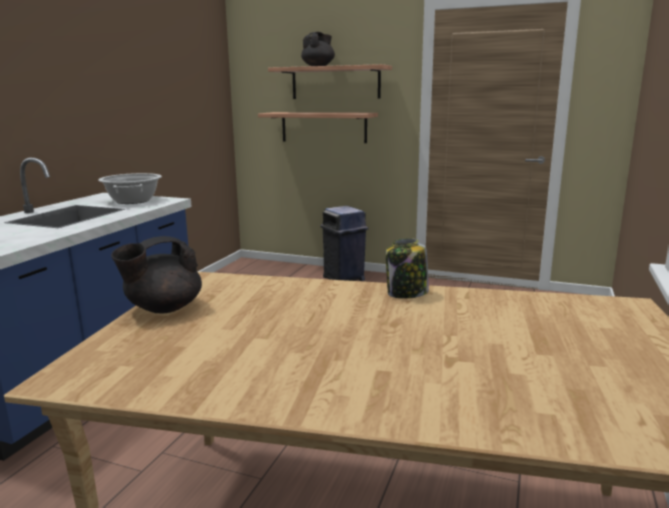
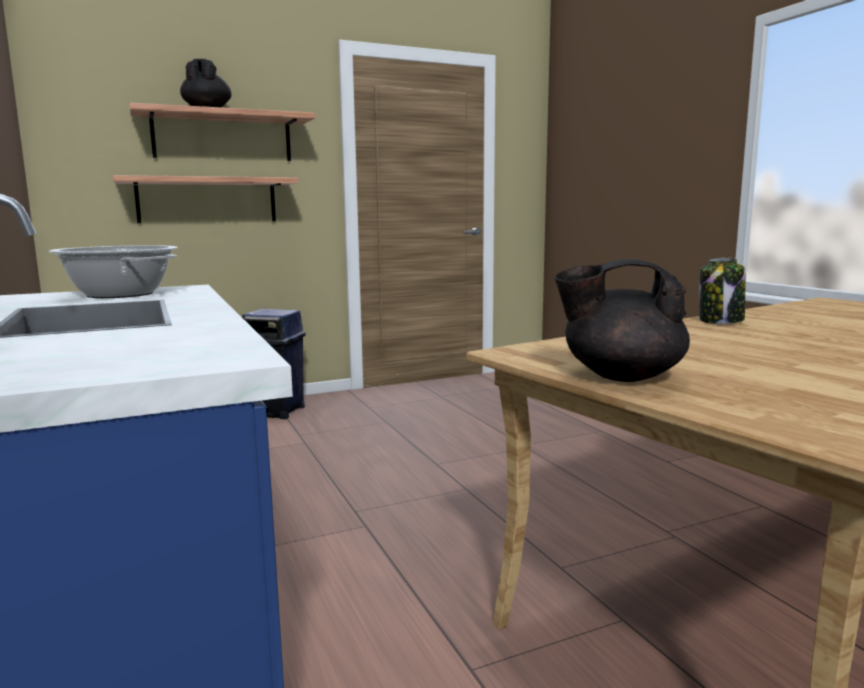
camera: 45 degrees left, 5 degrees down
black teapot [111,236,202,314] -> black teapot turned 90 degrees clockwise [555,260,690,382]

